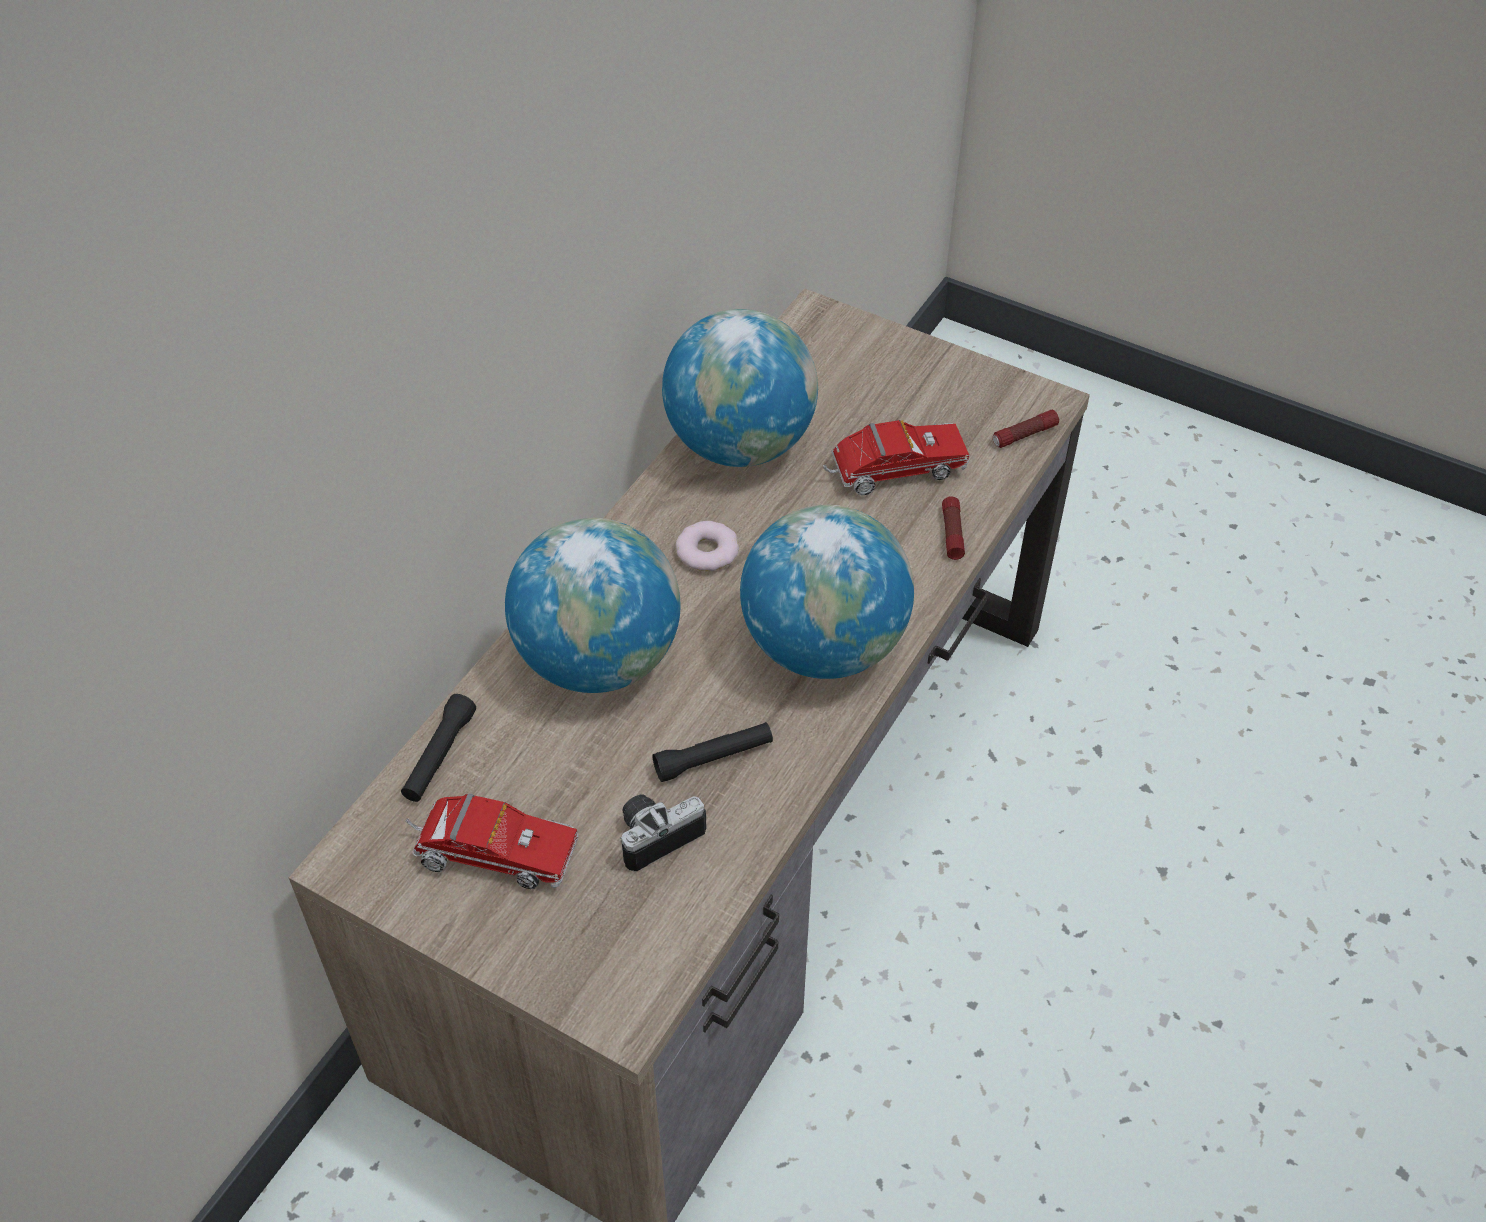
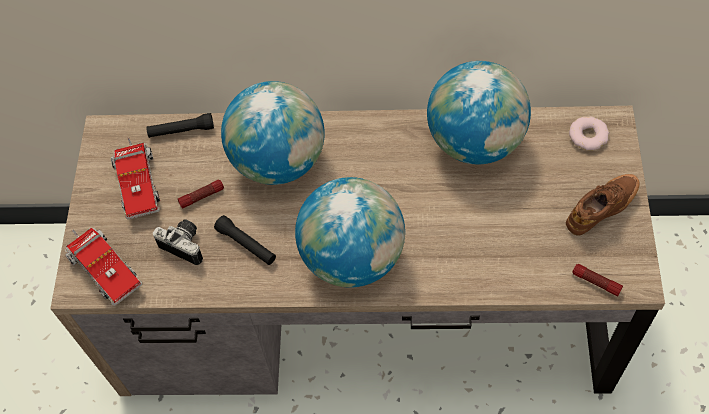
camera: 65 degrees right, 10 degrees up
donut [676,521,739,571] -> donut moved to [569,117,609,150]
toy truck [823,420,969,495] -> toy truck moved to [65,228,142,306]
flashlight [942,496,965,560] -> flashlight moved to [178,180,224,209]
none -> brown shoe [566,174,640,235]

